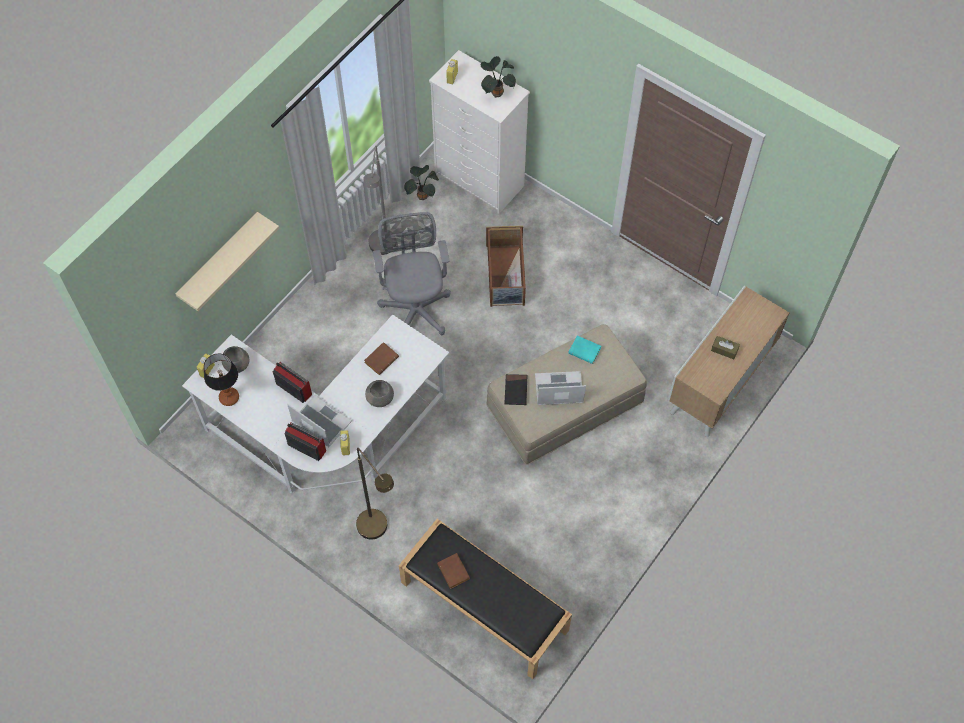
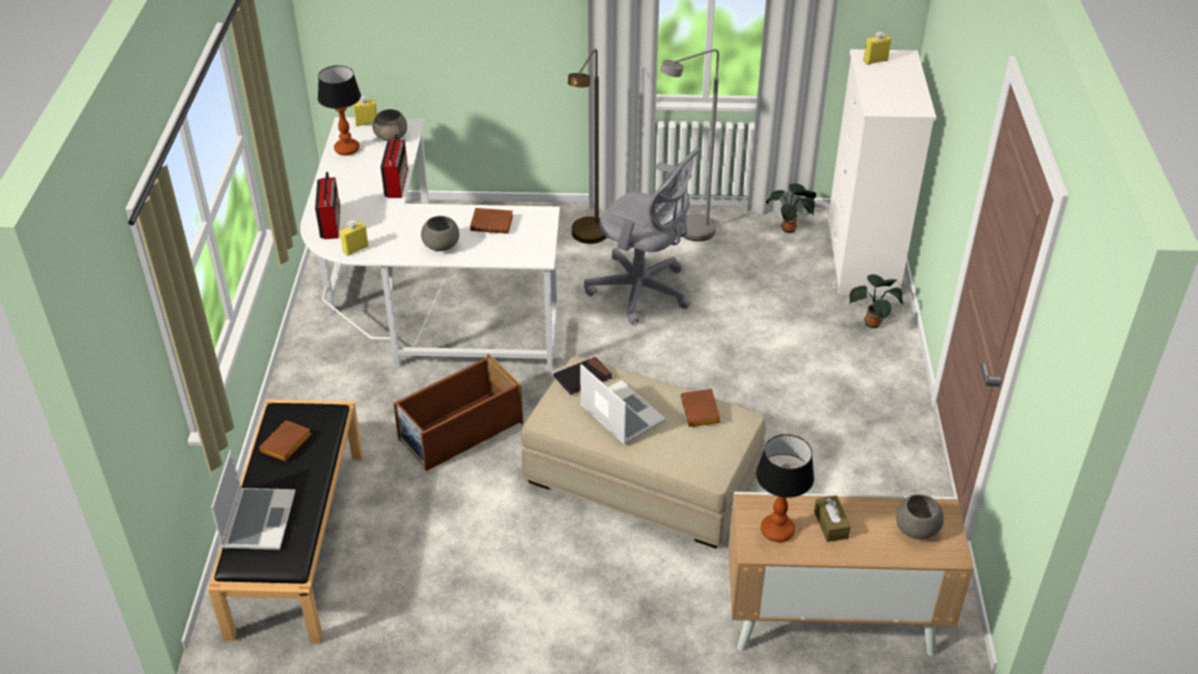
camera: 55 degrees right, 20 degrees down
beige shelf [175,212,279,311] -> none
laptop [287,395,352,447] -> laptop moved to [211,450,296,550]
brown floor lamp [356,448,394,539] -> brown floor lamp moved to [568,49,607,244]
grey office chair [373,212,451,335] -> grey office chair turned 75 degrees clockwise [584,148,701,325]
potted plant [481,56,516,98] -> potted plant moved to [849,274,903,328]
brown storage box [486,225,526,307] -> brown storage box moved to [393,353,523,471]
turquoise book [568,335,601,364] -> brown book [681,389,720,427]
none -> table lamp [756,434,814,542]
none -> grey bowl [896,494,944,540]

